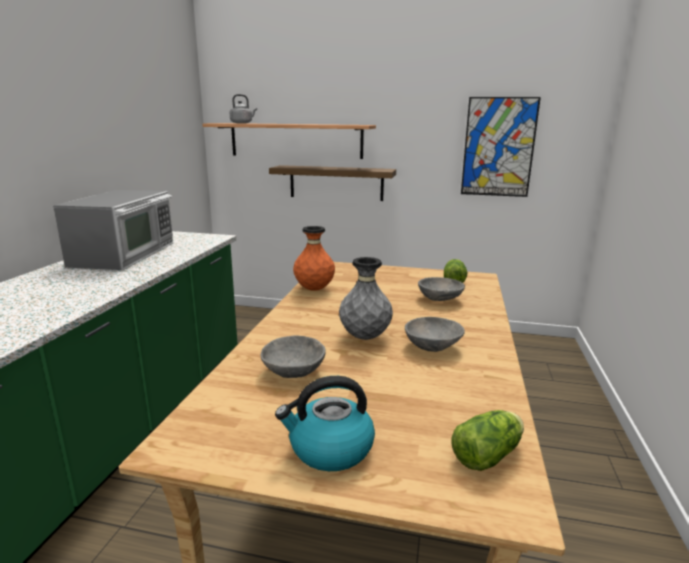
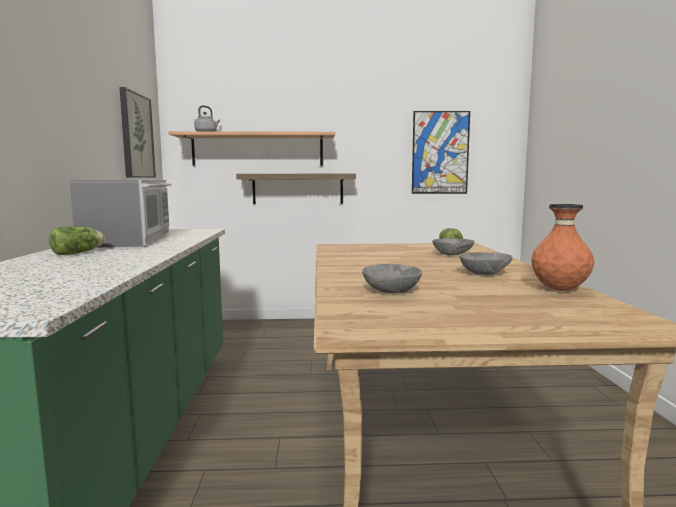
camera: 15 degrees left, 10 degrees down
kettle [275,376,375,471] -> none
orange vase [293,226,335,291] -> orange vase moved to [531,204,594,291]
grey vase [339,257,393,340] -> none
lettuce [451,410,524,471] -> lettuce moved to [49,226,105,255]
none -> picture [120,87,156,178]

